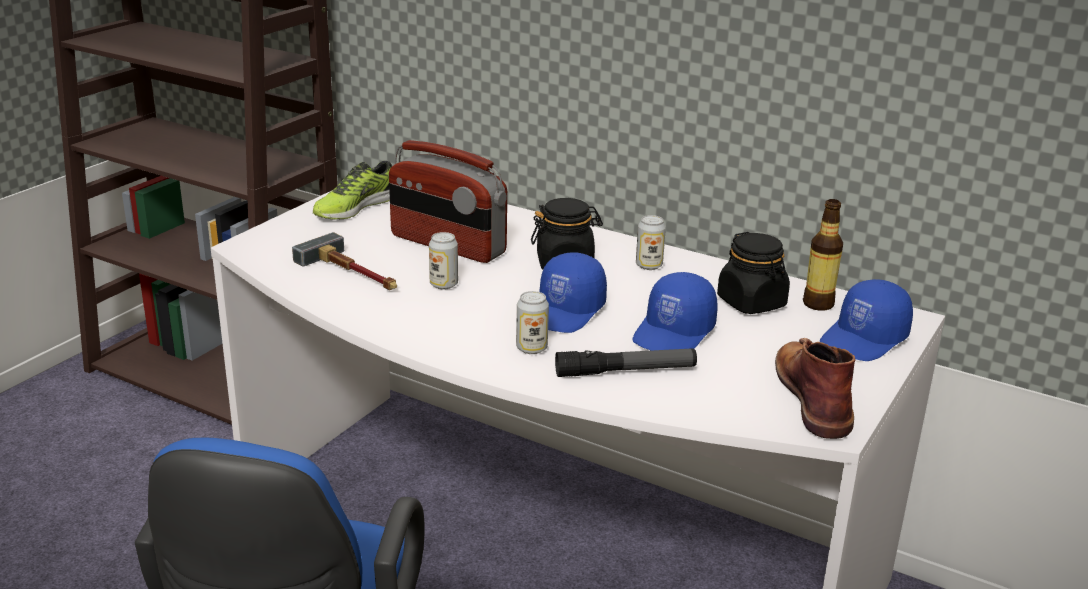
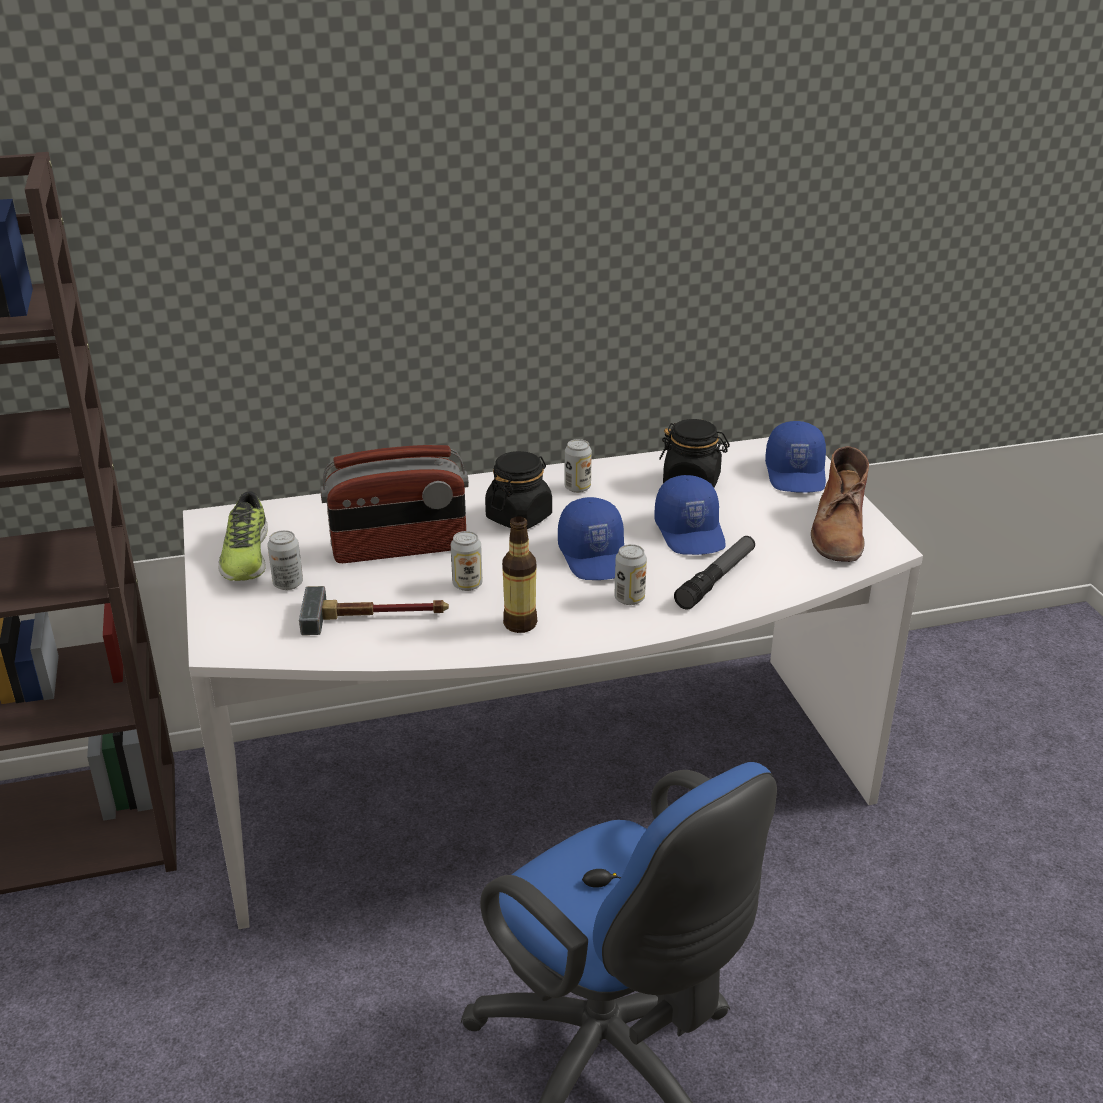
camera: 45 degrees left, 5 degrees up
brown boot [775,338,856,439] -> brown boot turned 120 degrees counterclockwise [811,446,869,562]
bottle [803,199,843,311] -> bottle moved to [502,516,537,633]
none -> can [267,530,303,590]

